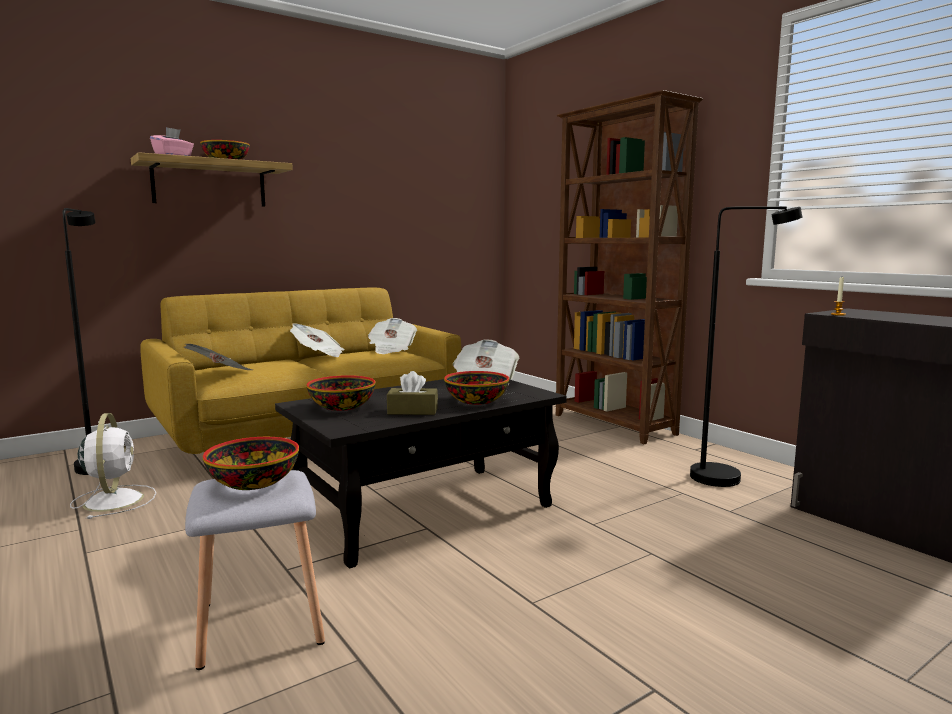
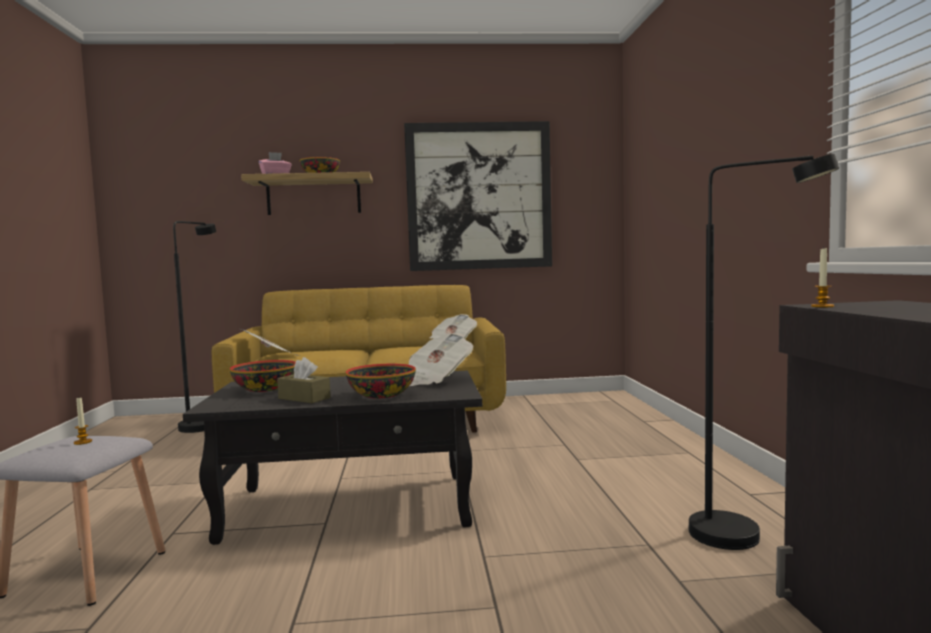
camera: 30 degrees right, 5 degrees down
white fan [70,413,156,519] -> none
bowl [203,437,299,490] -> candle [74,398,92,445]
newspaper [290,323,344,357] -> none
brown bookcase [556,90,703,444] -> none
none -> picture [404,121,552,271]

